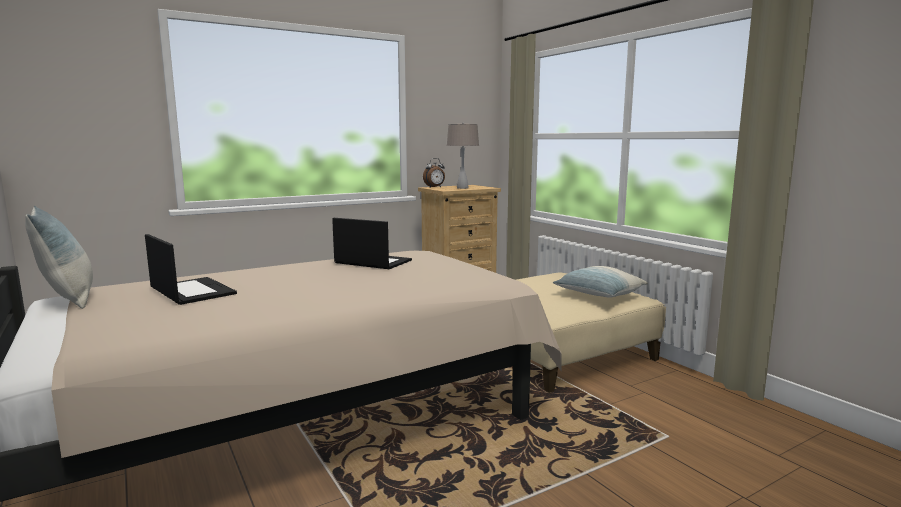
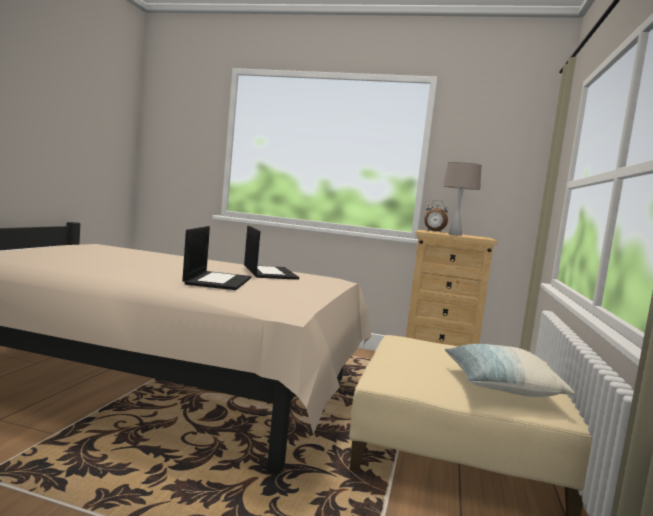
camera: 45 degrees right, 5 degrees down
pillow [25,206,93,309] -> none
laptop [145,234,237,305] -> laptop moved to [182,226,251,290]

